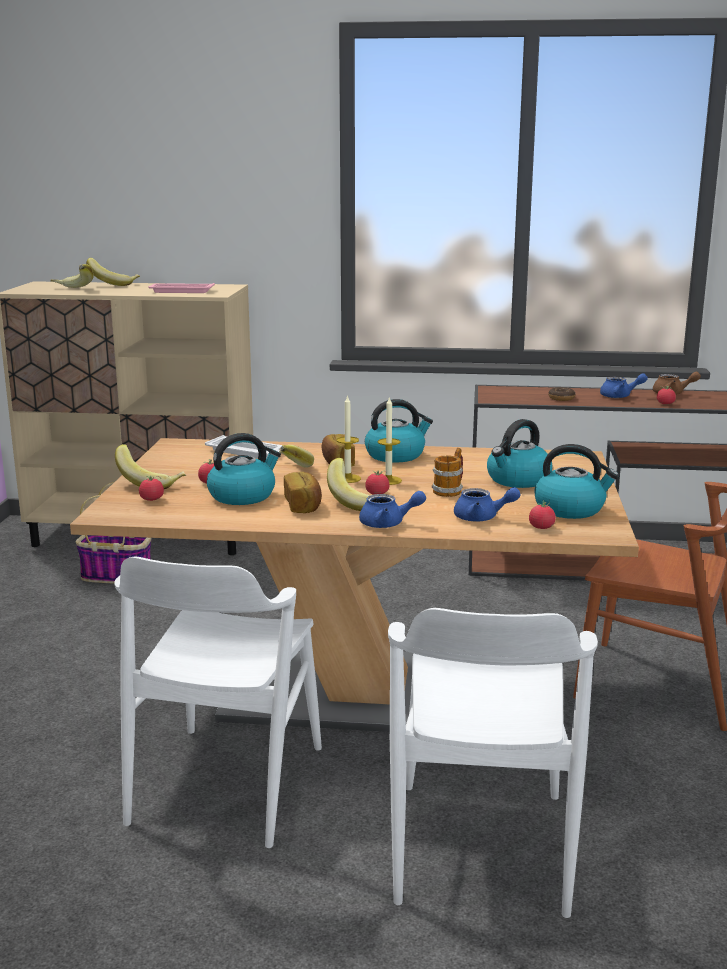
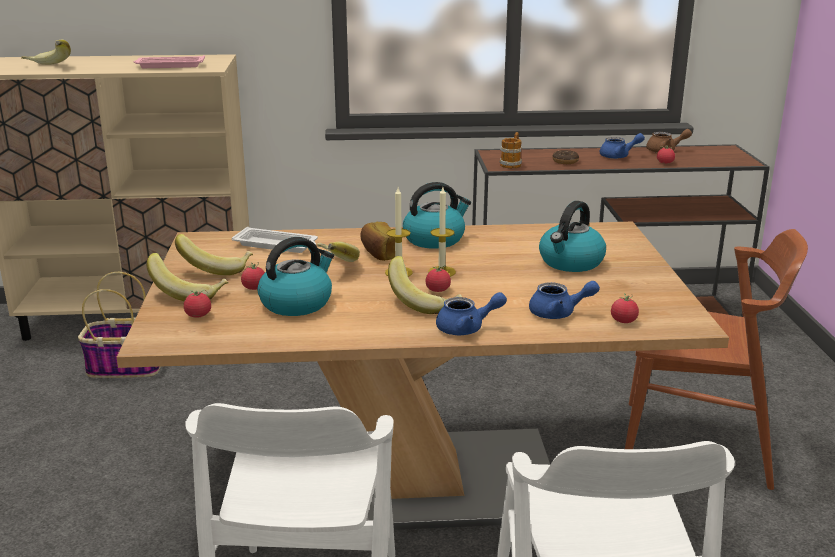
camera: 10 degrees left, 5 degrees up
banana [86,258,140,286] -> banana moved to [175,234,253,275]
bread [284,472,322,513] -> none
mug [432,448,463,497] -> mug moved to [499,132,522,168]
kettle [534,444,619,519] -> none

